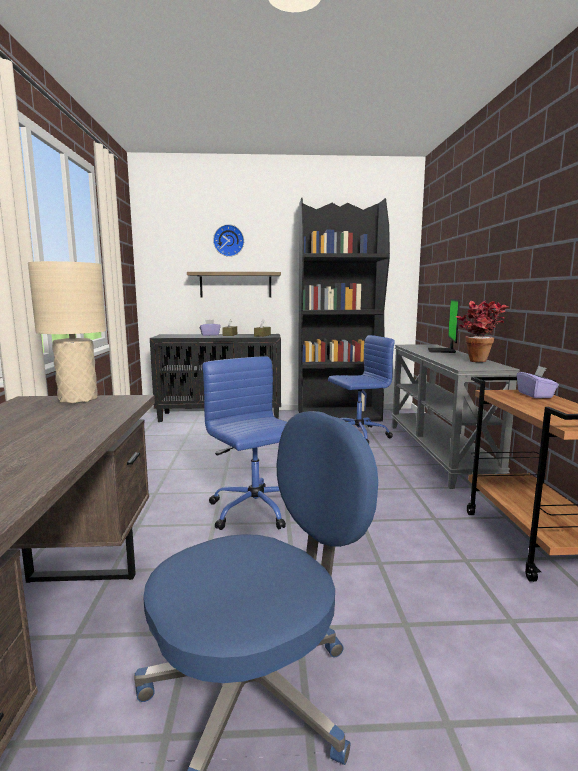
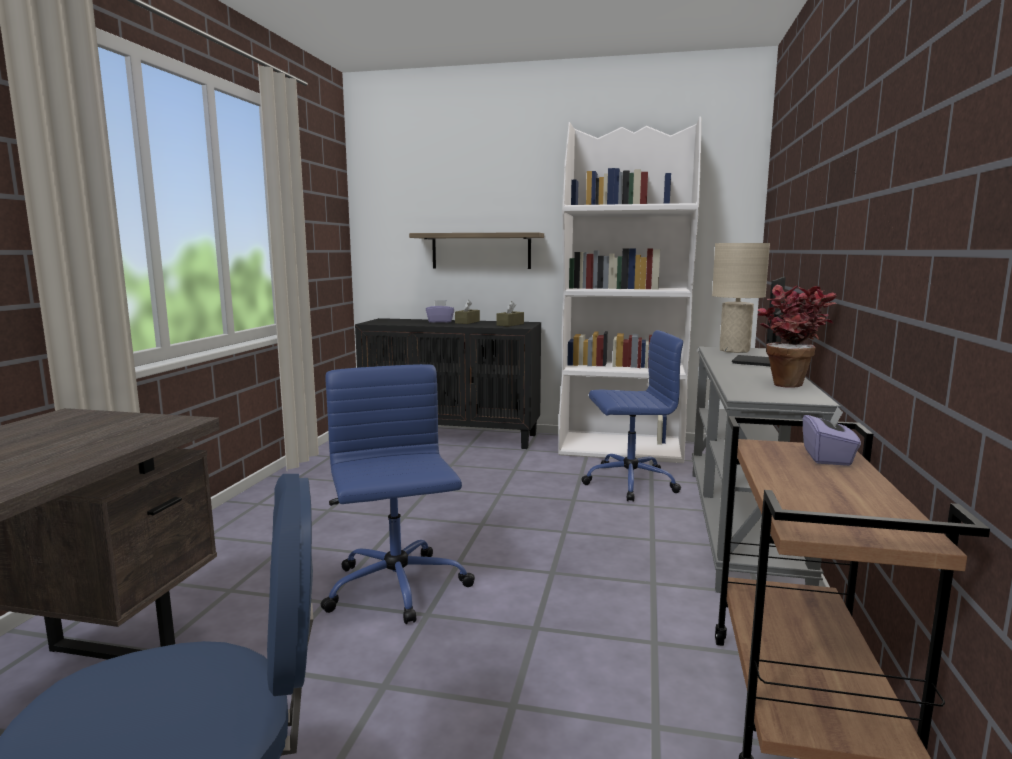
camera: 15 degrees right, 0 degrees up
beige table lamp [28,261,106,403] -> beige table lamp moved to [712,243,770,353]
wall clock [213,224,244,257] -> none
black bookcase [298,197,390,422] -> white bookcase [558,116,701,463]

